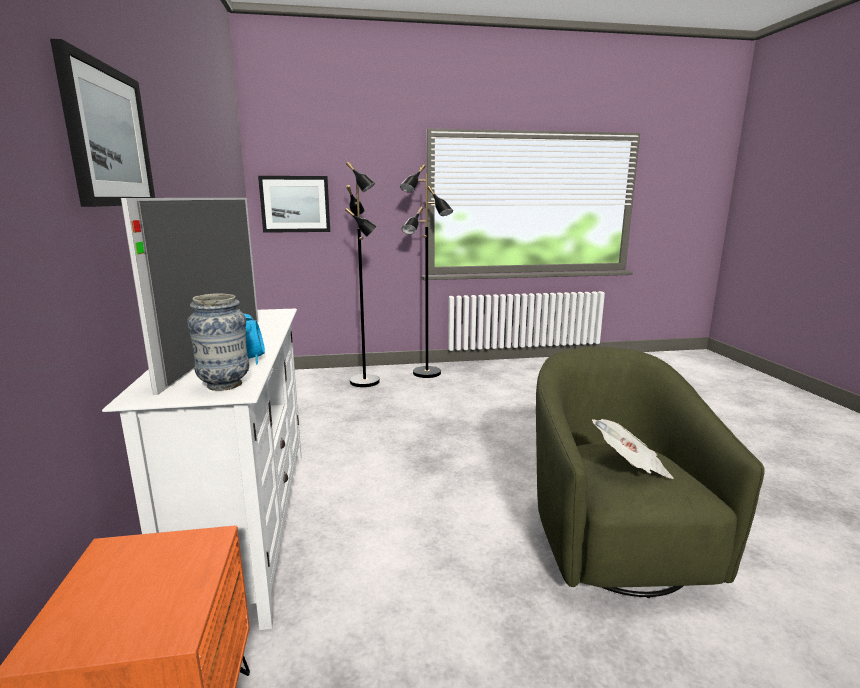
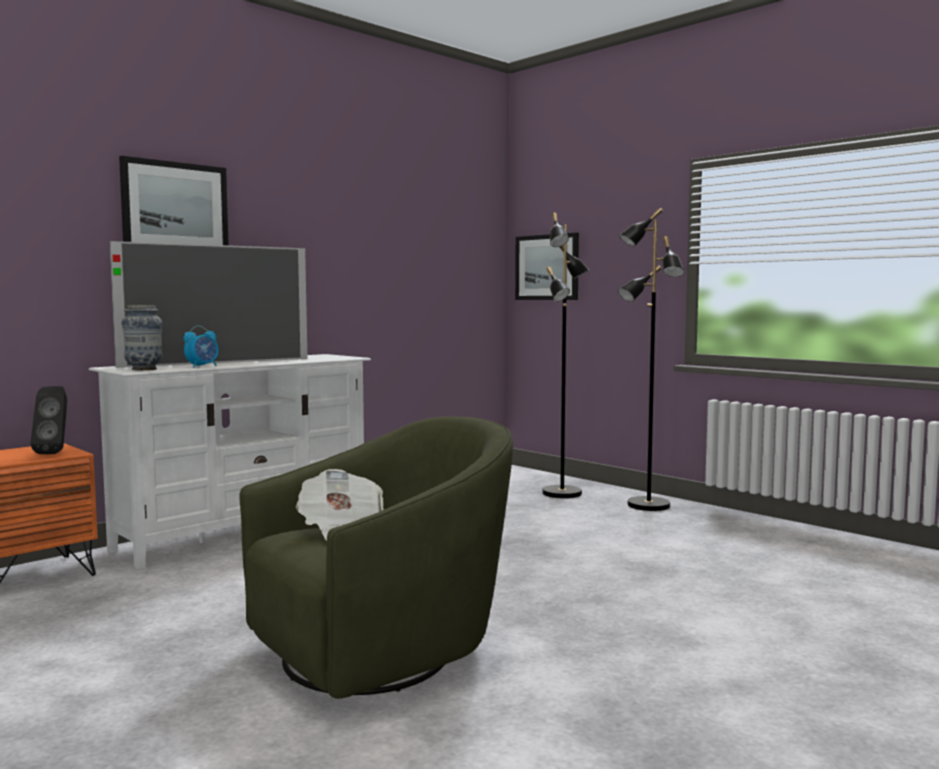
camera: 55 degrees right, 10 degrees down
none -> black speaker [30,386,67,454]

